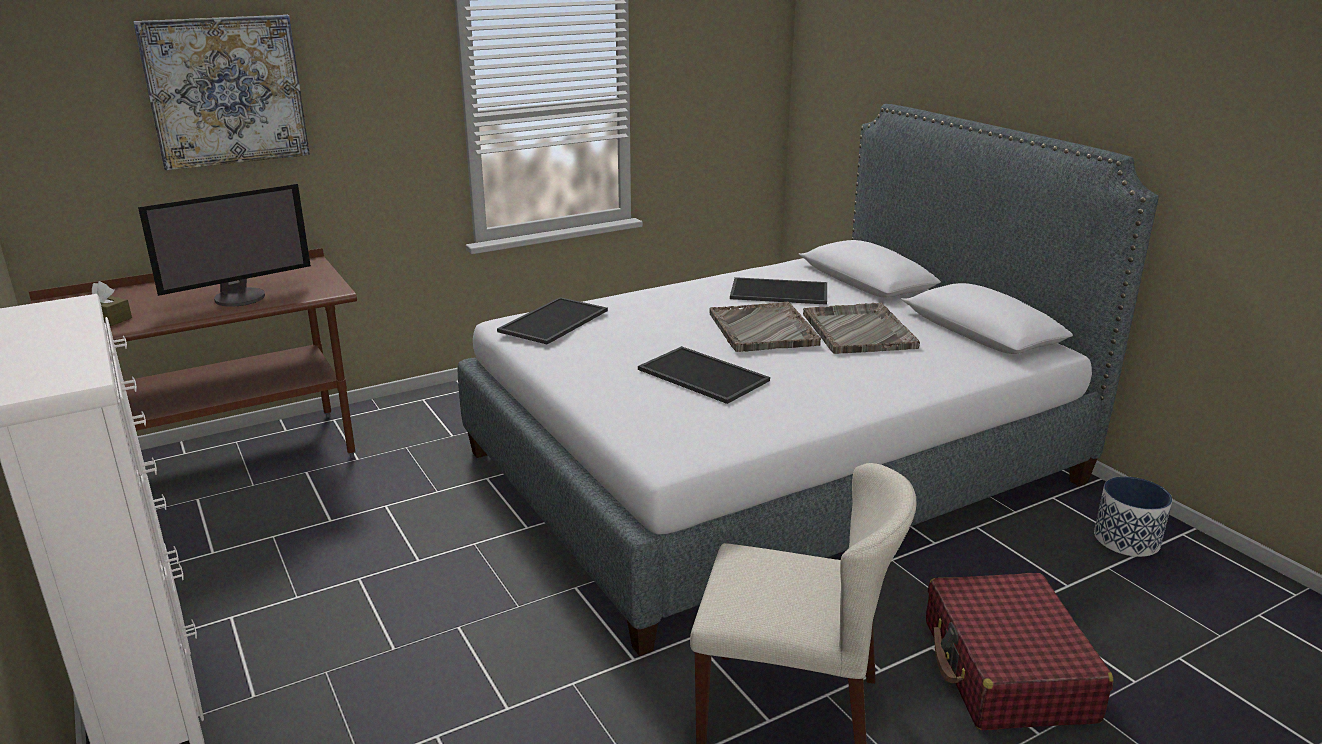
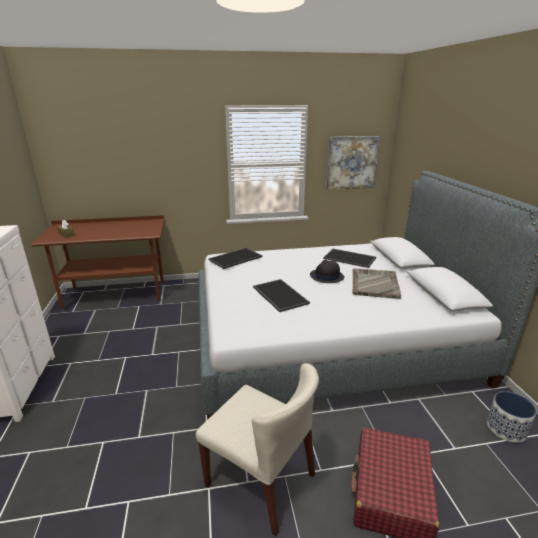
camera: 20 degrees right, 0 degrees up
picture [133,15,310,170] -> picture moved to [326,136,380,190]
monitor [138,184,311,307] -> none
grey tray [709,302,821,352] -> black hat [310,260,345,283]

